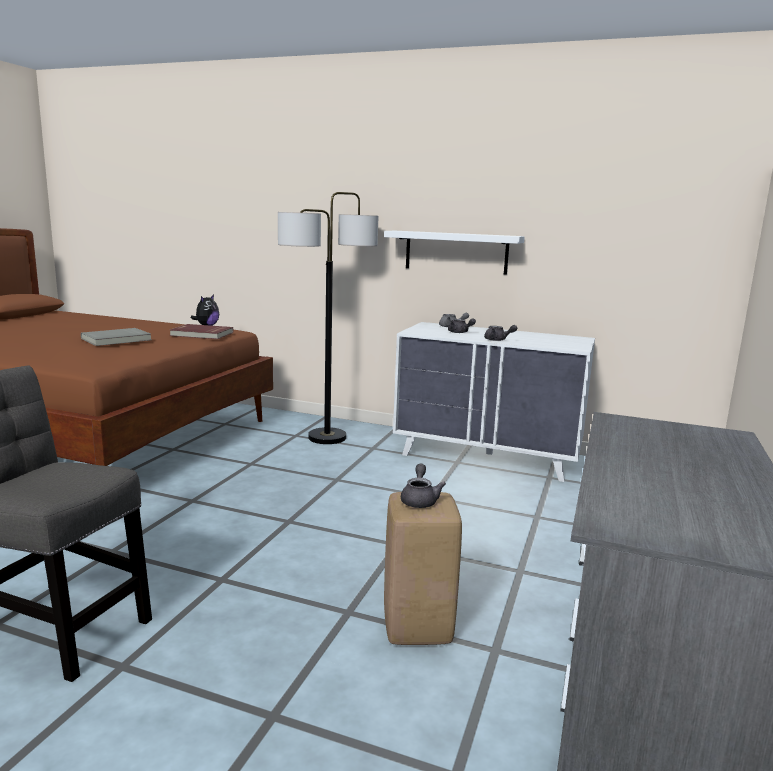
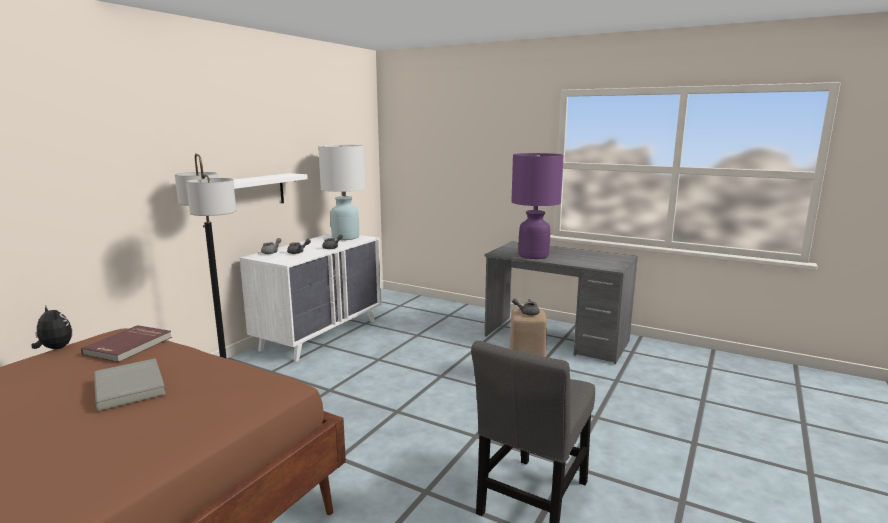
camera: 80 degrees left, 0 degrees up
none -> white table lamp [318,145,366,240]
none -> purple table lamp [511,153,564,259]

